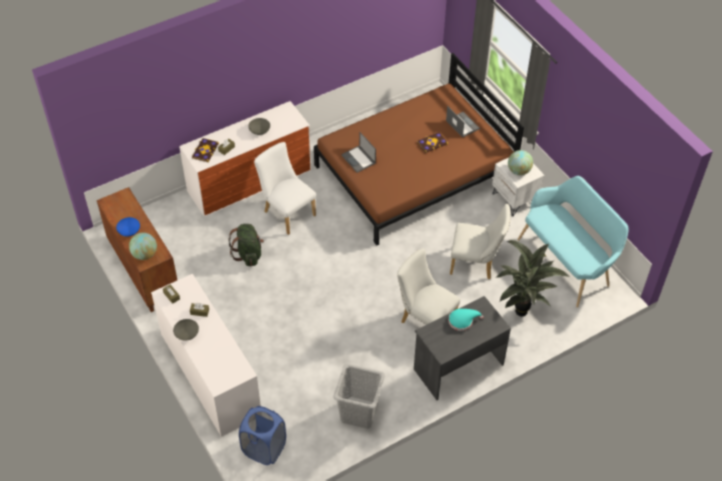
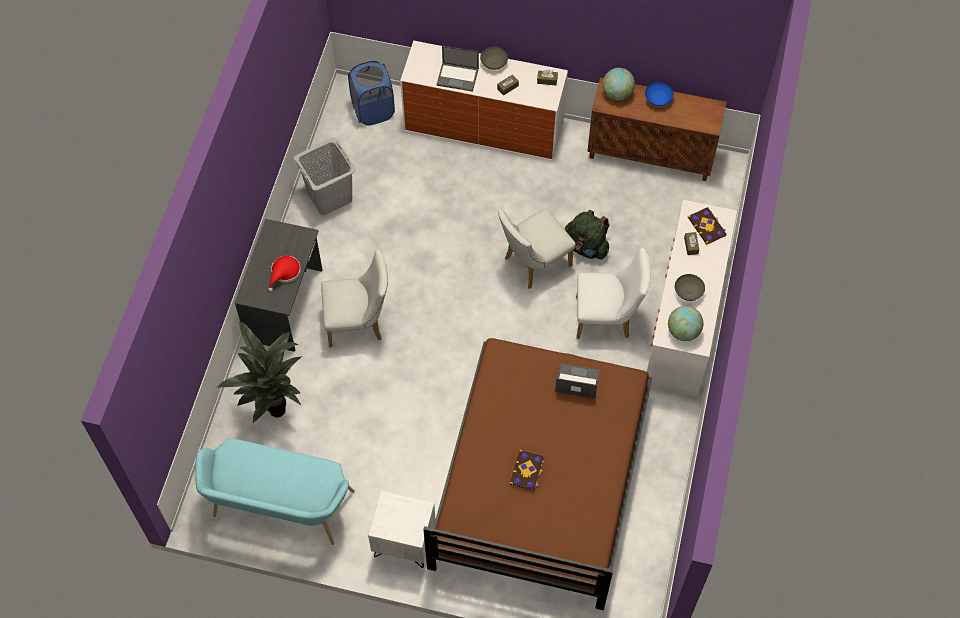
camera: 135 degrees right, 10 degrees up
laptop [446,106,480,138] -> laptop moved to [436,46,479,92]
turquoise hat [448,309,483,331] -> red hat [268,256,301,292]
white chair [450,204,511,280] -> white chair moved to [498,208,576,289]
globe [508,150,533,175] -> globe moved to [668,306,704,341]

